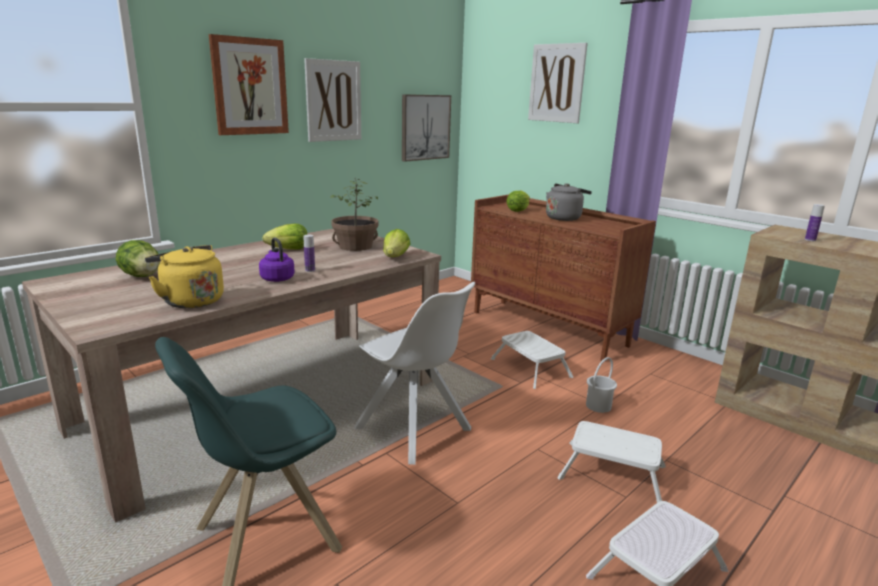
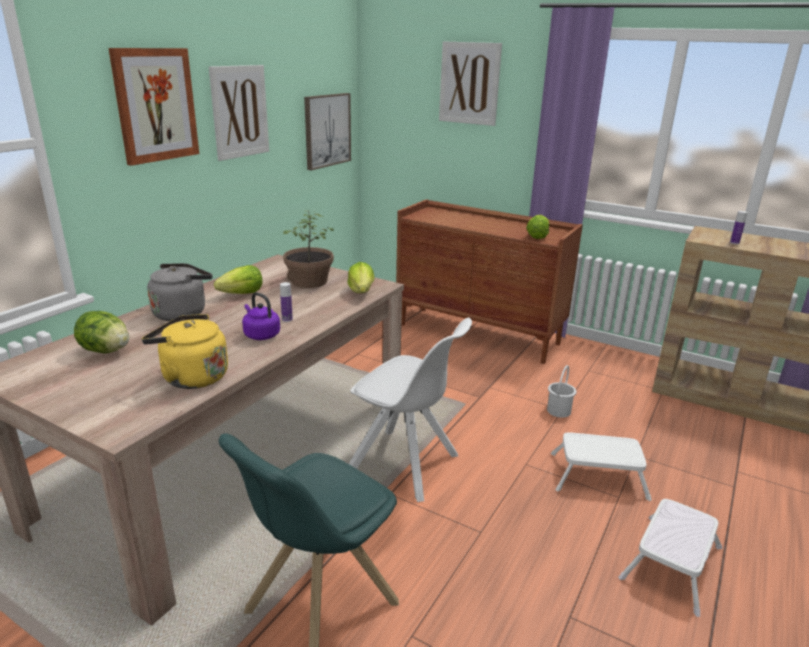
camera: 15 degrees left, 5 degrees up
white step ladder [491,331,573,389] -> none
lettuce [506,191,530,212] -> lettuce moved to [526,215,549,239]
grey kettle [546,183,592,221] -> grey kettle moved to [147,263,213,321]

